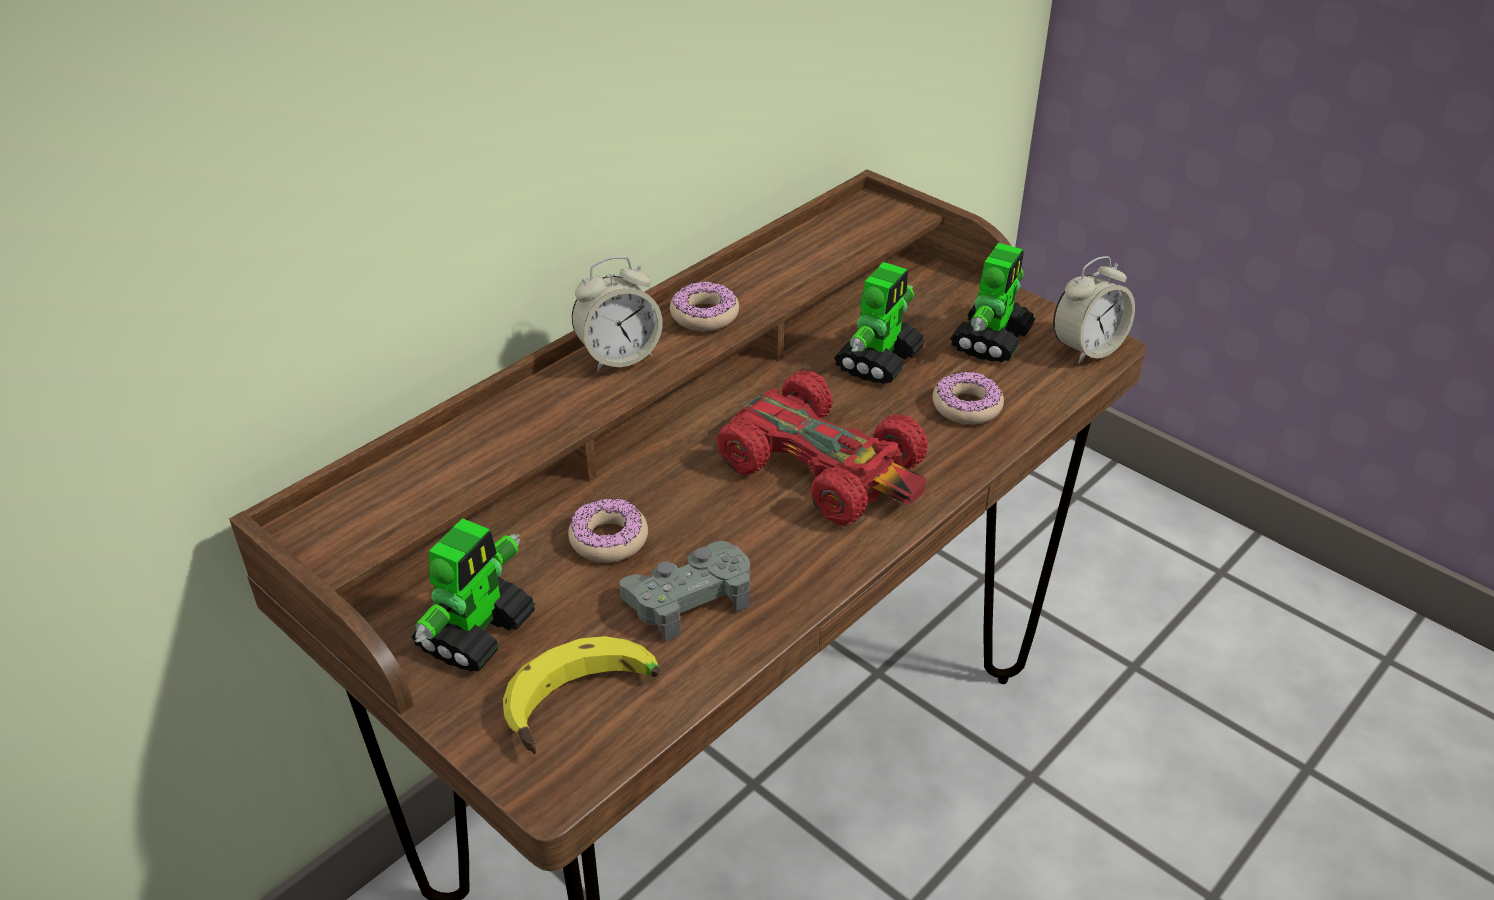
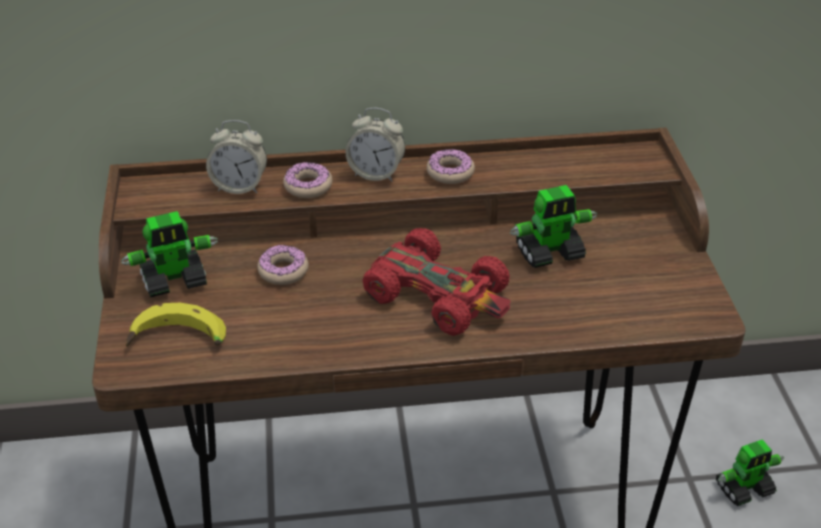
camera: 40 degrees right, 0 degrees up
grey game controller [620,541,750,642] -> none
red toy car [717,371,928,526] -> red toy car turned 45 degrees counterclockwise [362,228,510,336]
donut [933,371,1004,424] -> donut moved to [283,162,332,198]
toy robot [950,243,1035,362] -> toy robot moved to [716,439,784,506]
alarm clock [1053,256,1135,364] -> alarm clock moved to [206,120,267,194]

